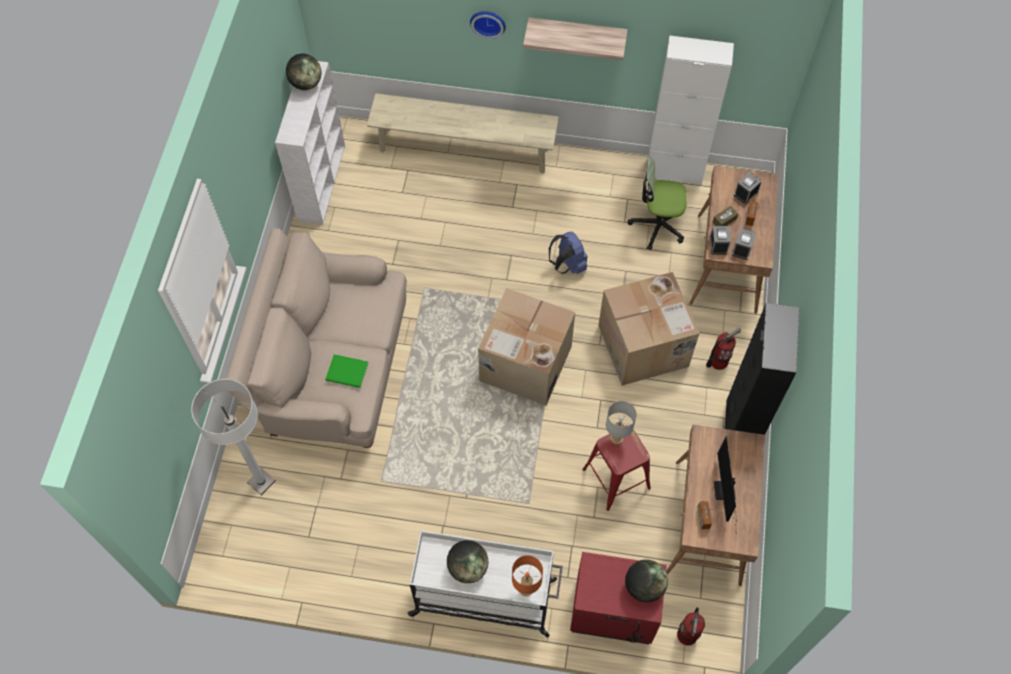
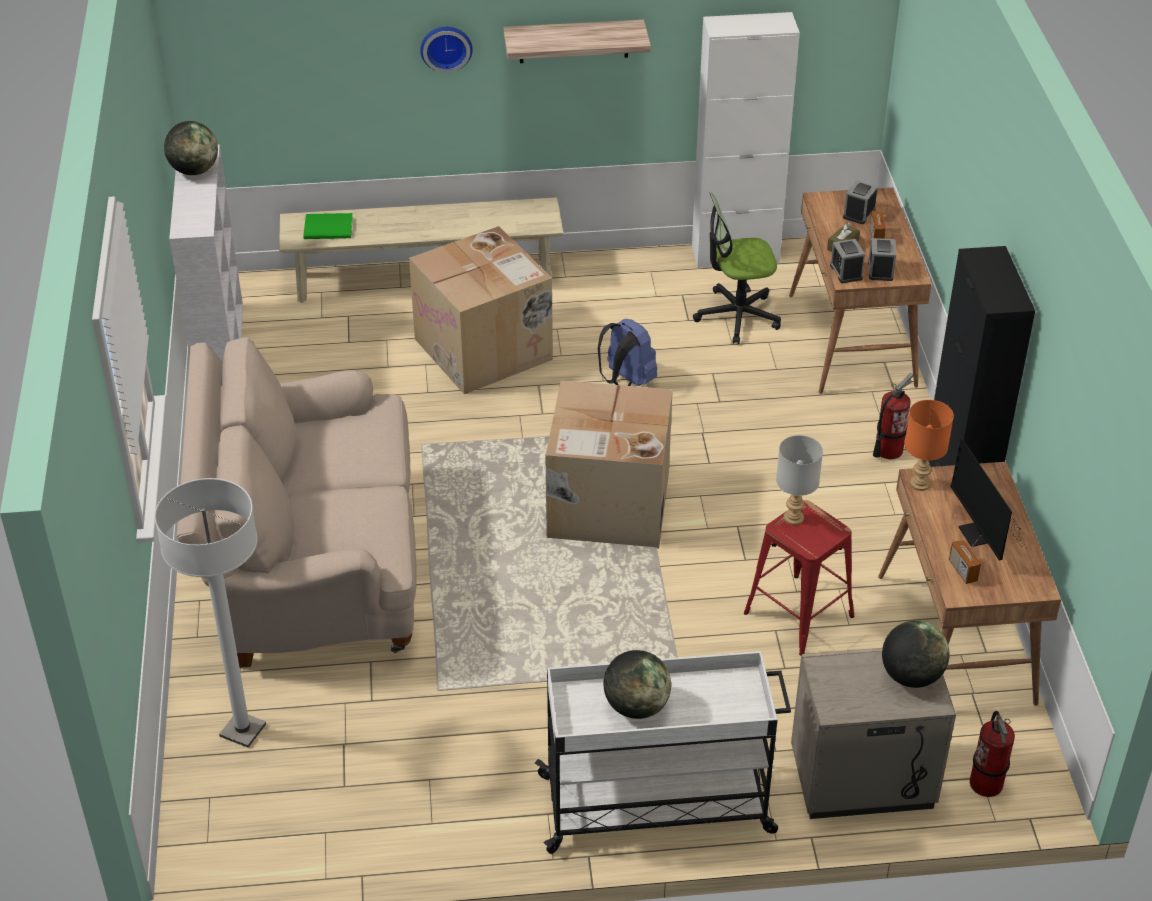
camera: 15 degrees left, 20 degrees down
green book [325,354,368,388] -> green book moved to [303,213,353,239]
orange table lamp [512,555,543,596] -> orange table lamp moved to [905,400,954,491]
red nightstand [570,552,667,644] -> beige nightstand [791,648,956,819]
cardboard box [598,272,699,385] -> cardboard box moved to [409,226,553,394]

